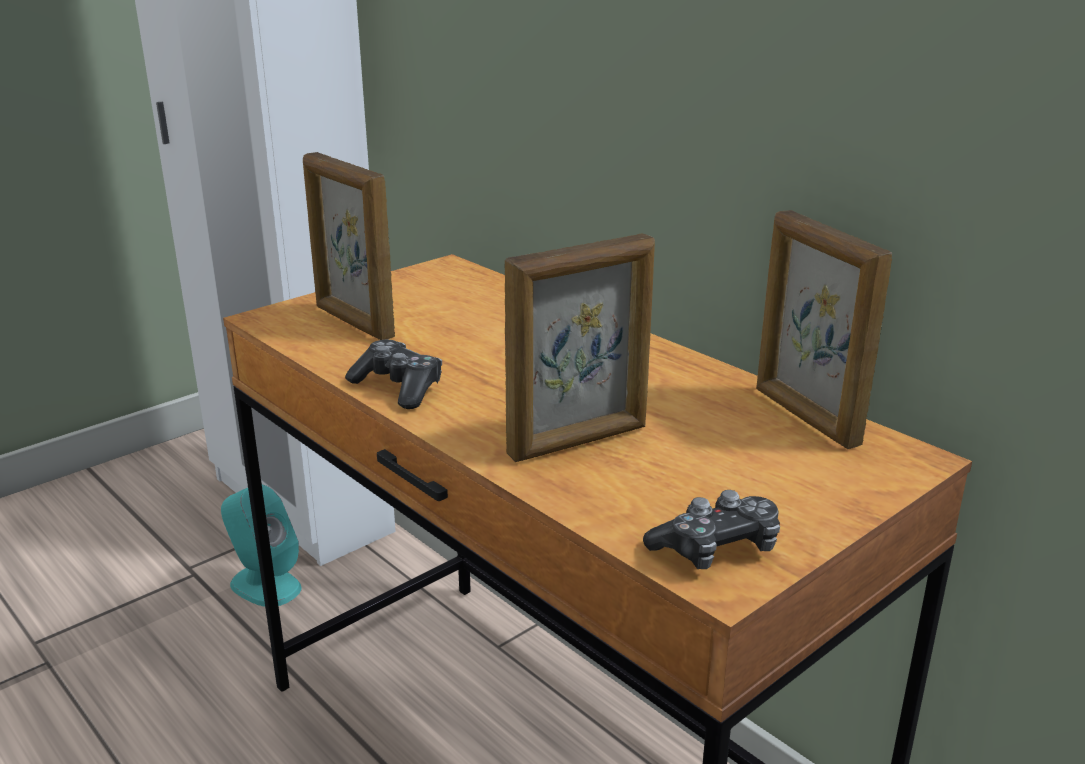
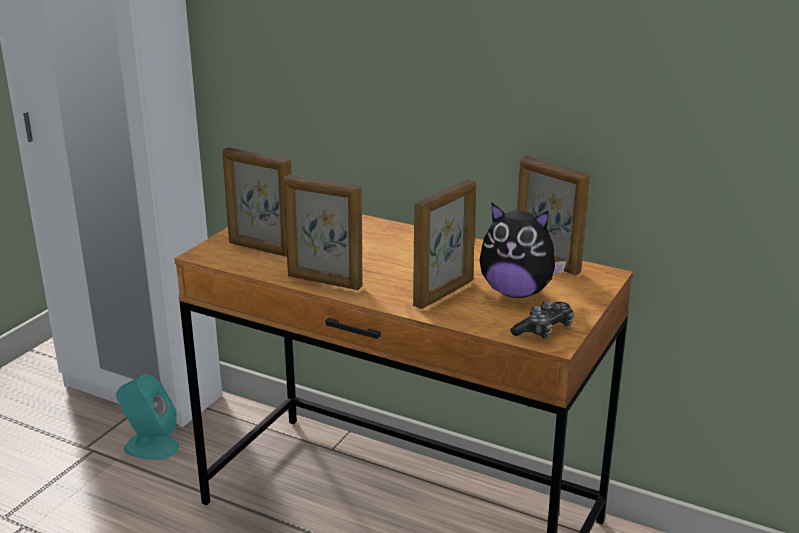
camera: 20 degrees left, 0 degrees up
game controller [345,340,442,409] -> picture frame [283,174,363,290]
none -> plush toy [479,203,566,298]

